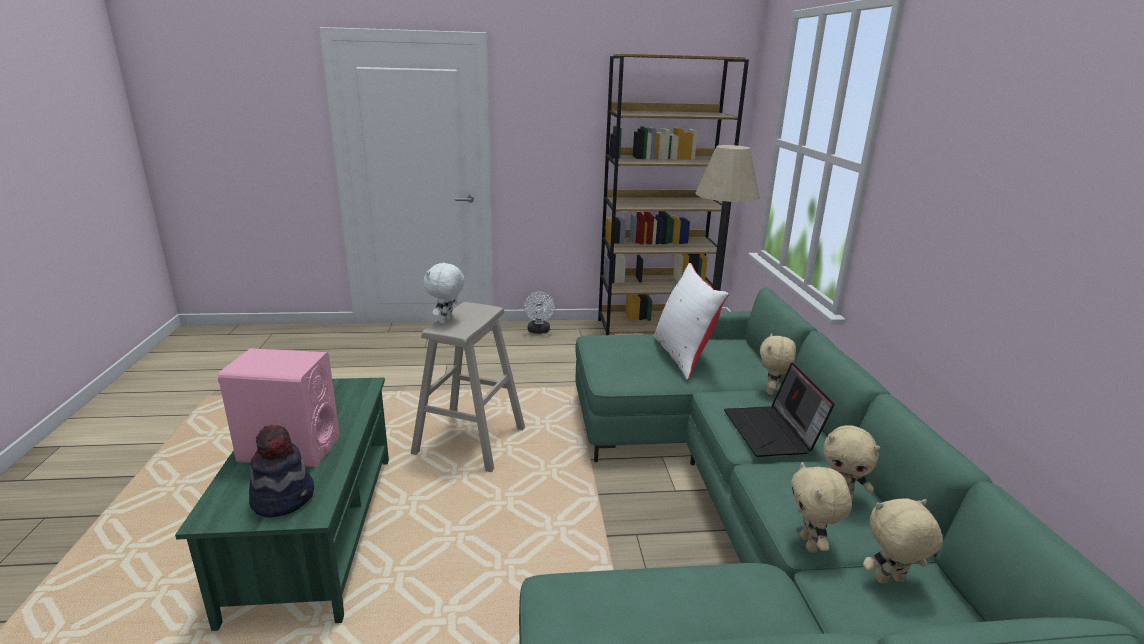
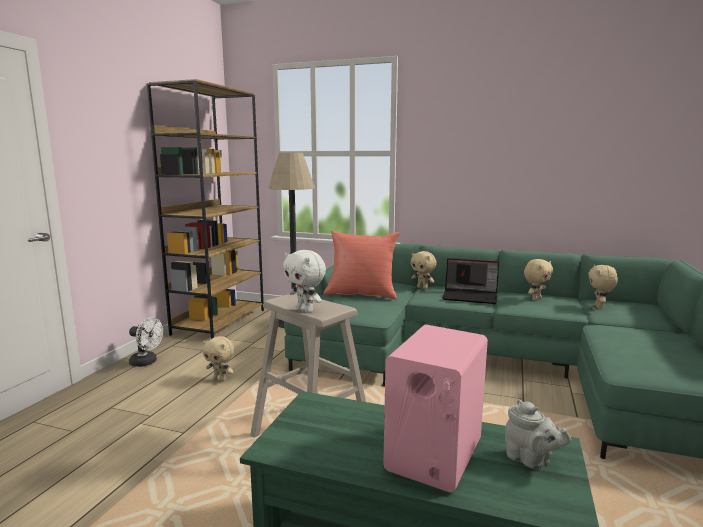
camera: 65 degrees left, 10 degrees down
hat [249,425,314,518] -> grey teapot [505,399,572,469]
white pillow [654,263,729,380] -> red pillow [323,230,400,299]
beige plush toy [791,462,852,552] -> beige plush toy moved to [202,336,234,381]

